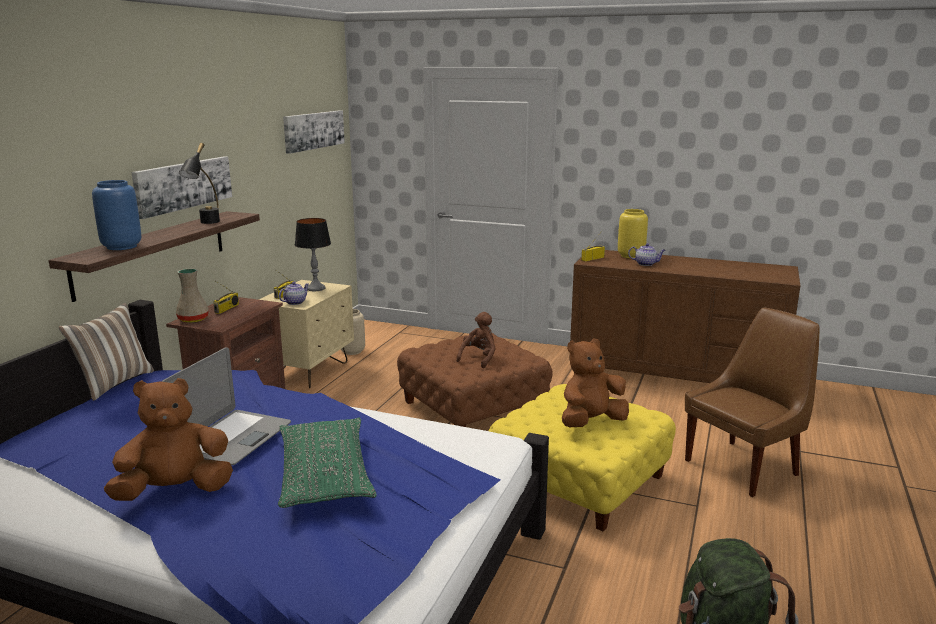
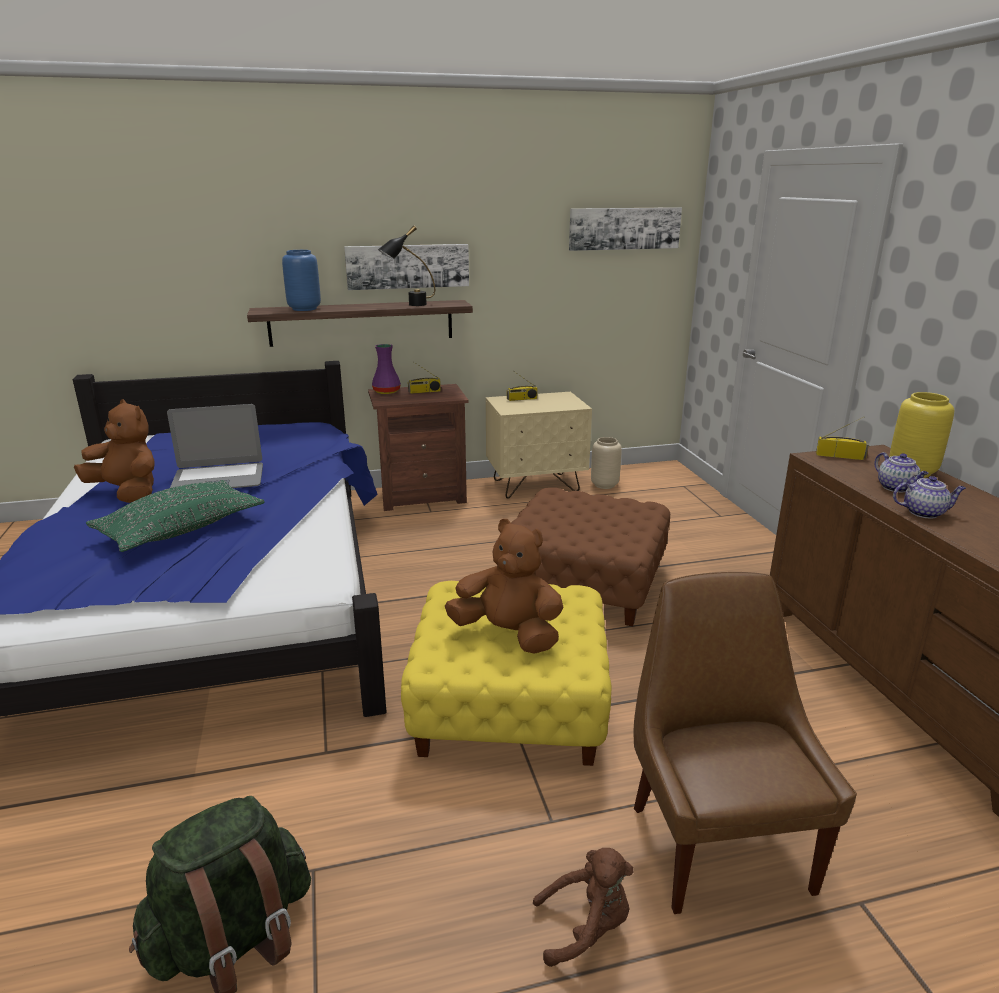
camera: 55 degrees right, 5 degrees up
pillow [59,303,154,401] -> none
beige vase [176,269,209,323] -> purple vase [372,344,401,394]
teapot [279,282,309,305] -> teapot moved to [893,476,966,518]
table lamp [295,218,331,291] -> none
brown plush toy [456,312,496,368] -> brown plush toy moved to [533,848,633,967]
brown chair [685,307,820,497] -> brown chair turned 120 degrees counterclockwise [634,572,857,914]

